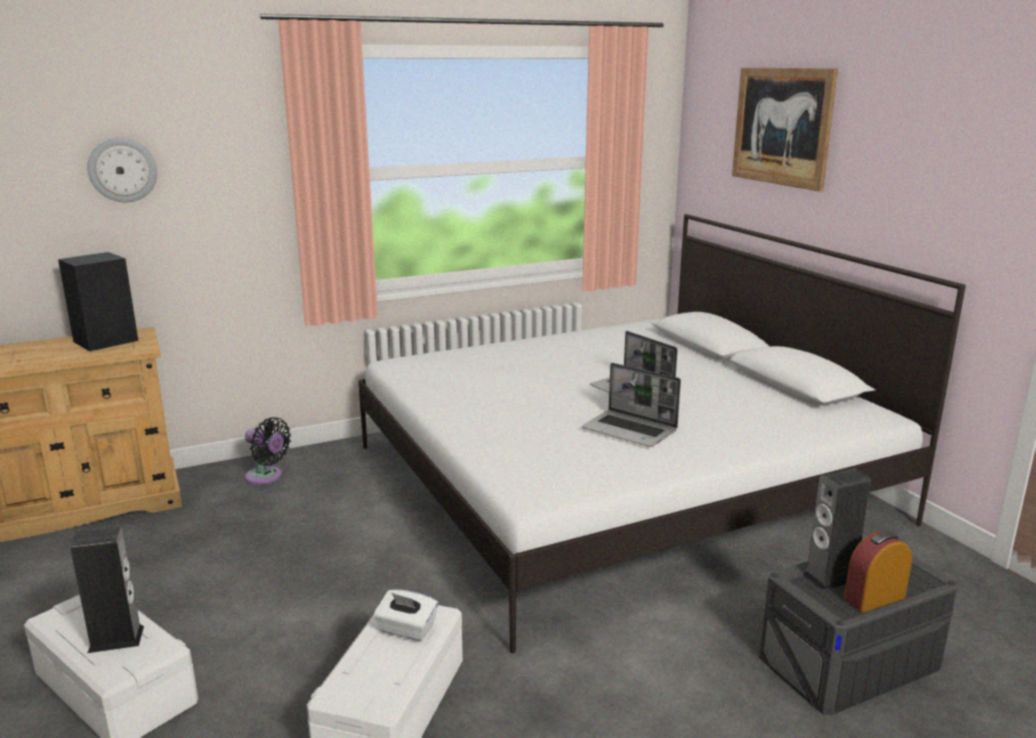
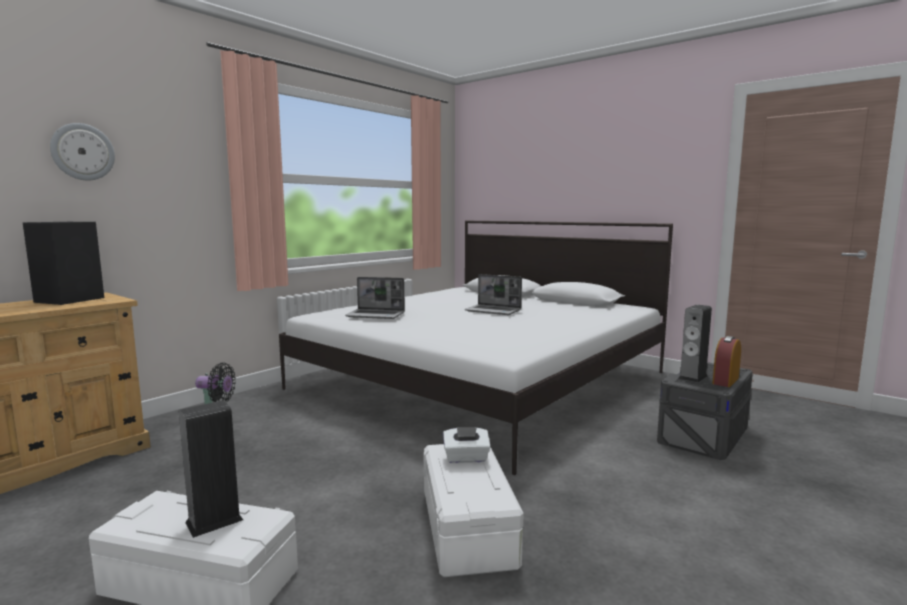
camera: 25 degrees left, 10 degrees down
laptop [582,363,681,447] -> laptop moved to [345,277,405,319]
picture [732,68,838,192] -> none

